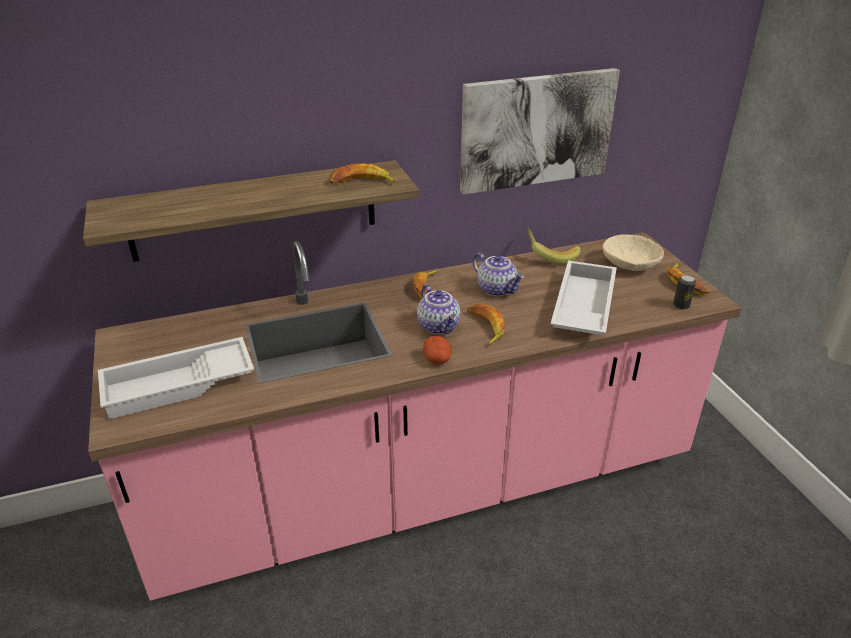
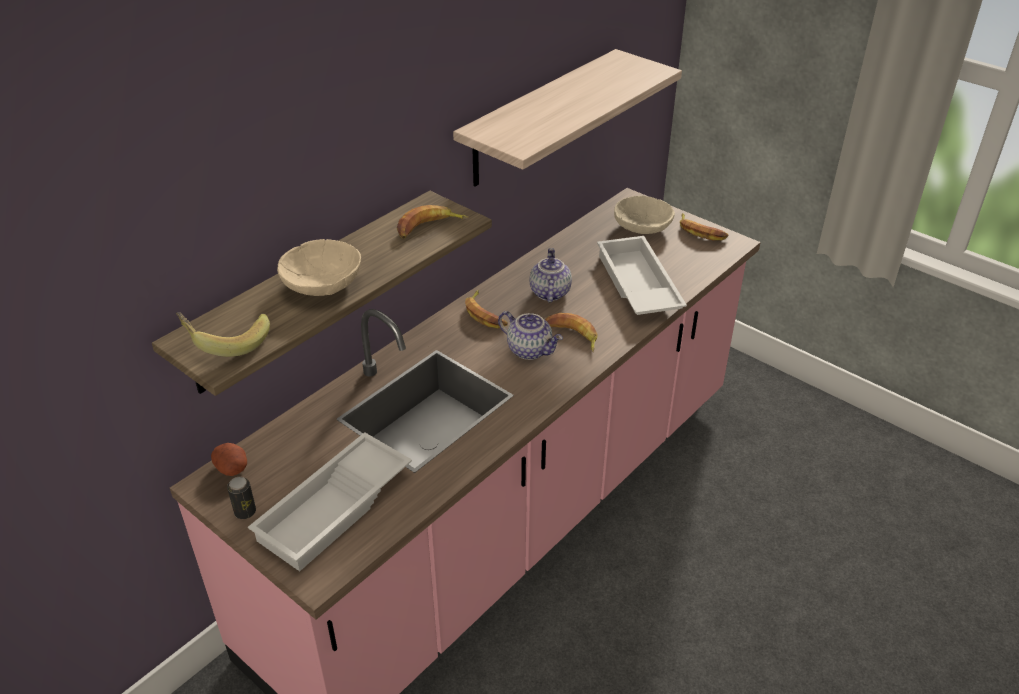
camera: 30 degrees left, 5 degrees up
potato [423,336,452,365] -> potato moved to [211,443,247,476]
picture [460,68,620,195] -> shelf [453,49,682,187]
teapot [473,253,525,297] -> teapot turned 105 degrees counterclockwise [530,248,572,303]
banana [527,228,581,264] -> banana moved to [176,312,270,357]
can [673,275,696,310] -> can moved to [227,477,256,519]
none -> beige bowl [277,239,361,296]

